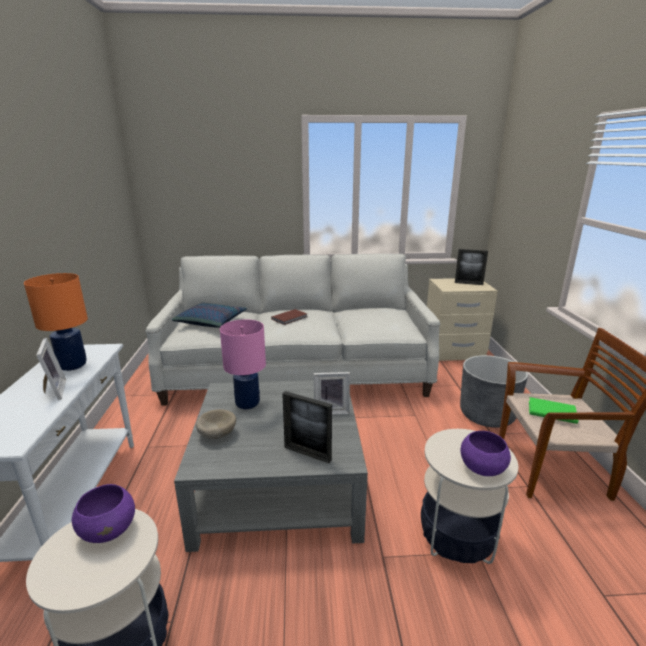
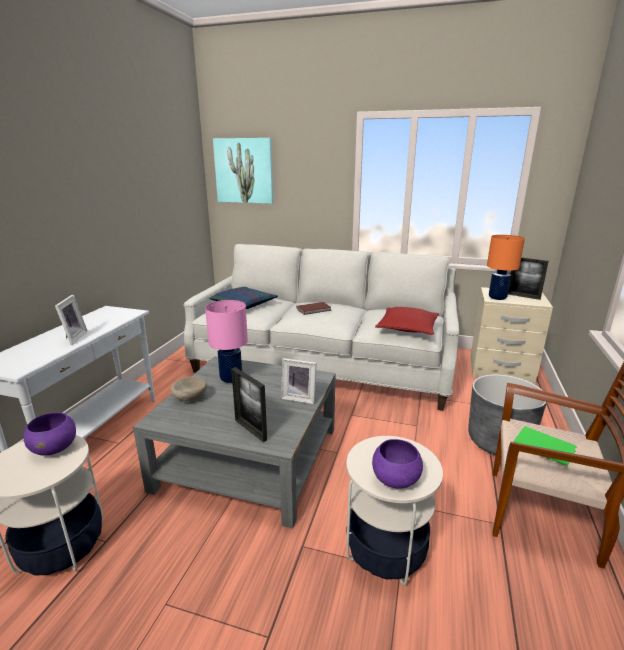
camera: 20 degrees right, 0 degrees up
orange table lamp [24,273,88,371] -> orange table lamp moved to [487,235,525,300]
none -> picture [213,138,273,204]
none -> red pillow [375,307,439,335]

